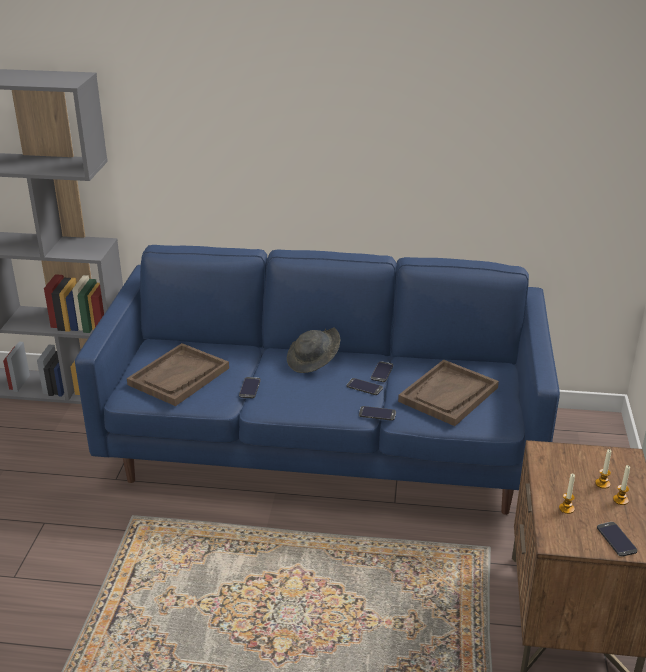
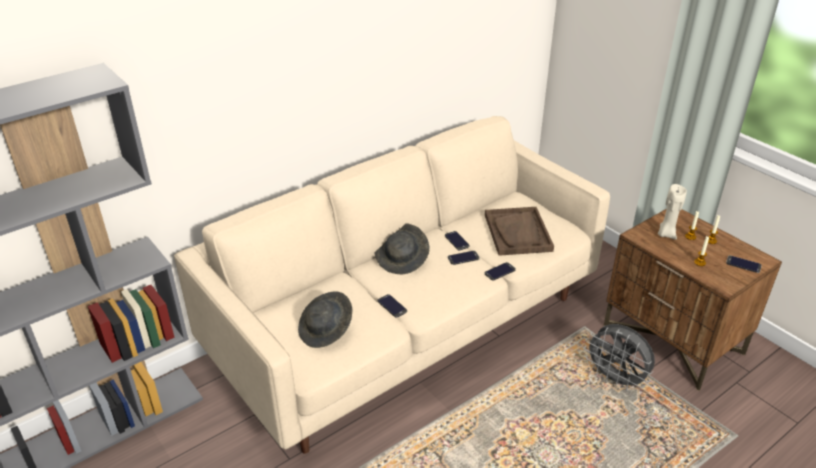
camera: 45 degrees left, 5 degrees up
blue sofa [75,245,560,515] -> beige sofa [174,116,610,454]
brown tray [127,343,229,406] -> grey hat [298,291,353,348]
none -> grey fan [584,324,655,391]
none -> beige candle [658,184,687,240]

